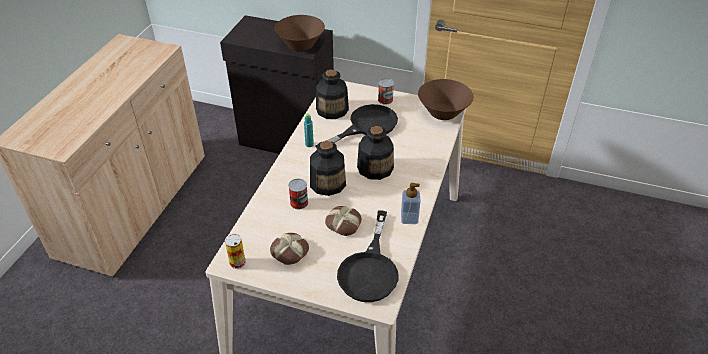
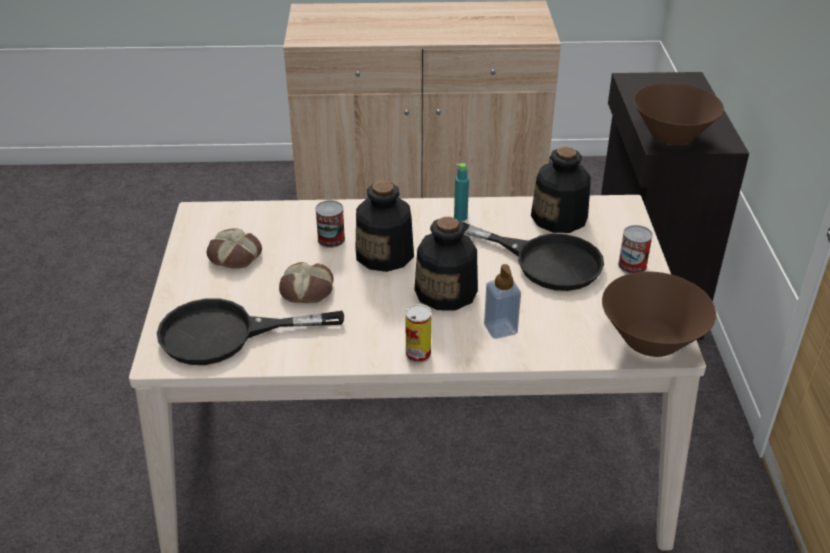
camera: 70 degrees right, 5 degrees down
can [225,234,246,269] -> can moved to [405,304,432,363]
soap dispenser [401,183,421,224] -> soap dispenser moved to [484,264,521,339]

